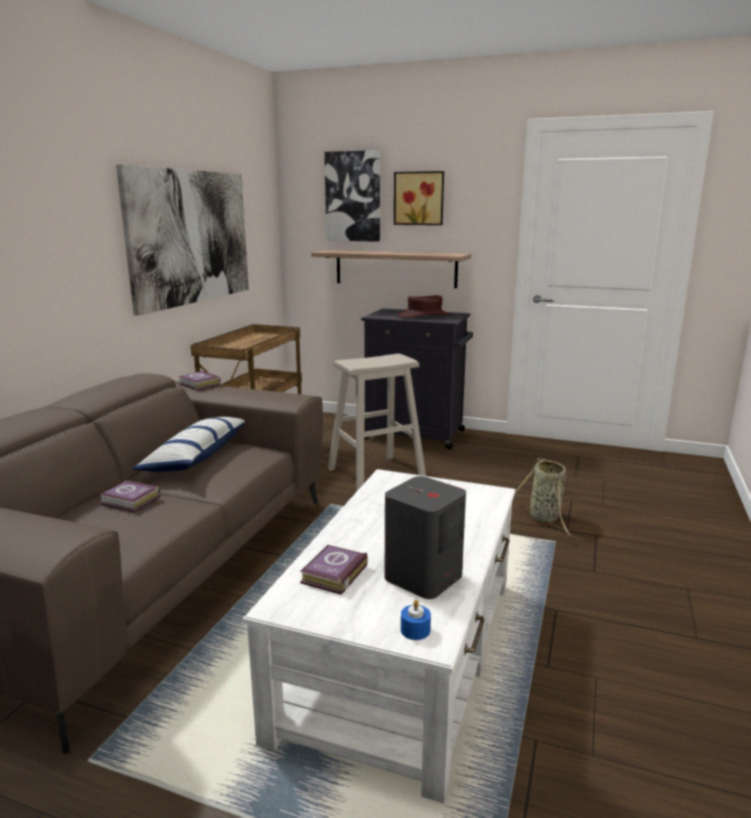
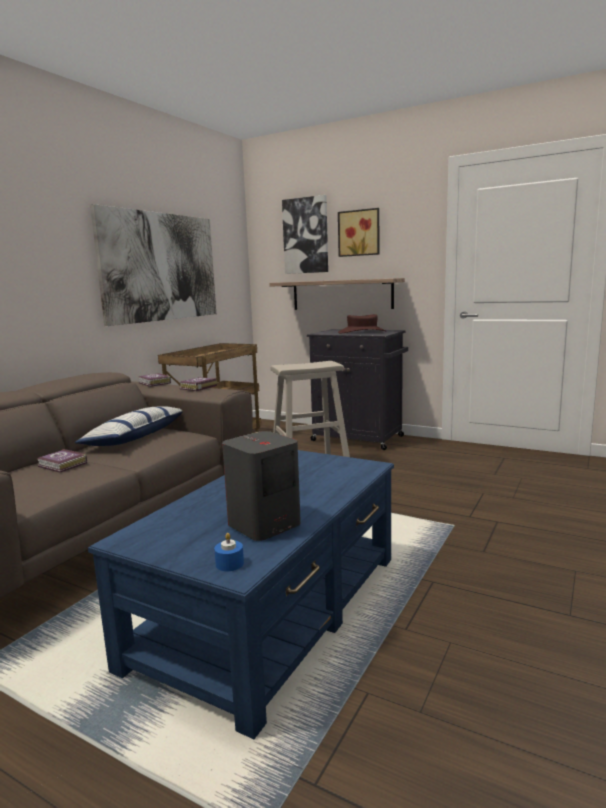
camera: 10 degrees right, 5 degrees down
white coffee table [243,469,515,803] -> blue coffee table [88,450,394,739]
book [300,545,368,595] -> book moved to [179,377,217,391]
basket [515,458,574,537] -> none

